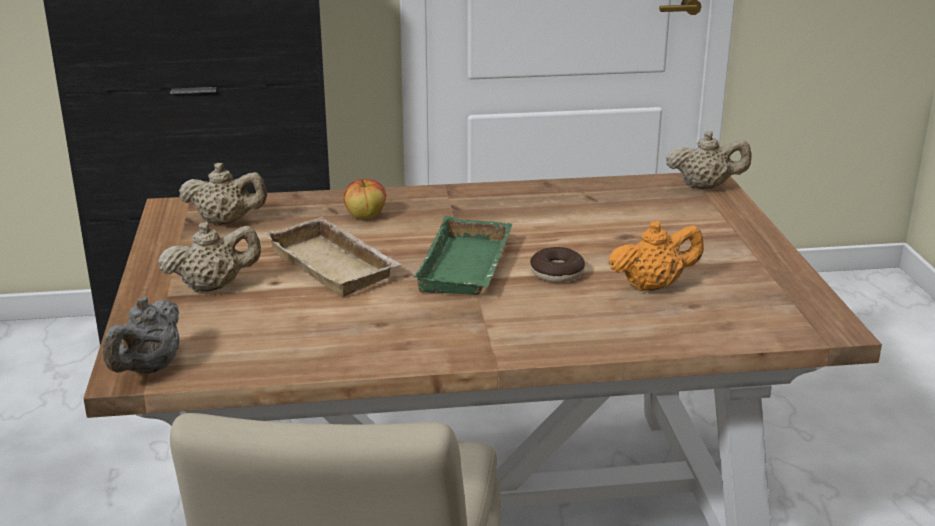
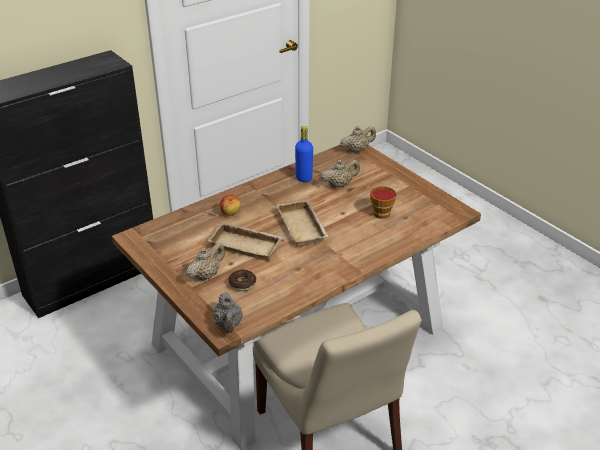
camera: 30 degrees left, 10 degrees up
beige teapot [179,163,267,225] -> beige teapot moved to [321,160,360,188]
green tray [413,216,512,295] -> beige tray [276,200,329,247]
donut [530,247,585,283] -> donut moved to [228,270,256,291]
orange teapot [609,221,704,291] -> cup [370,186,397,219]
none -> blue bottle [295,126,313,182]

